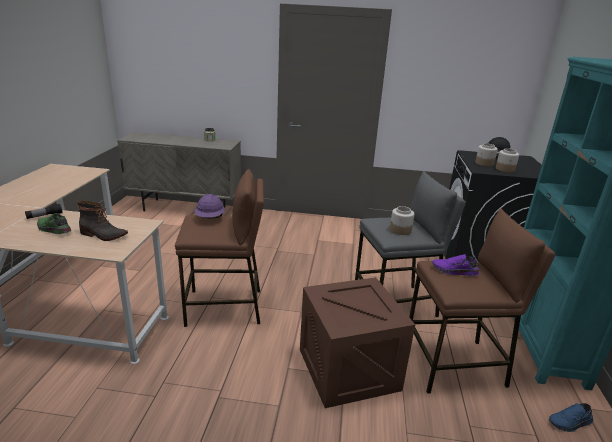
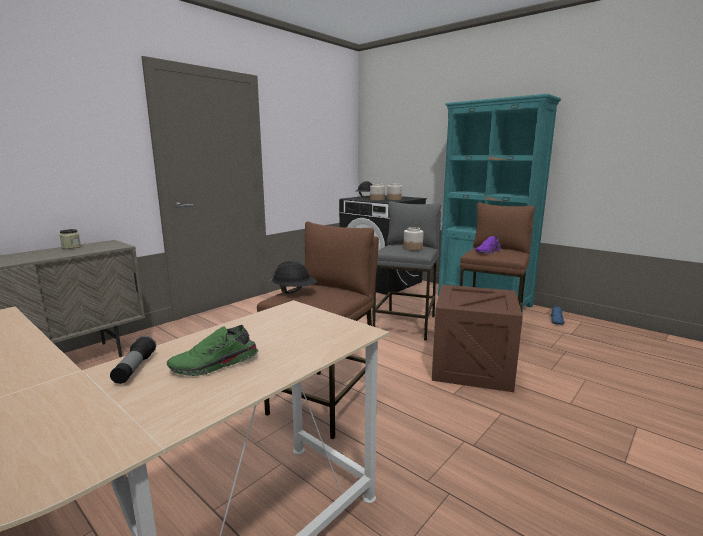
camera: 55 degrees left, 10 degrees down
boot [77,201,128,241] -> none
purple hard hat [194,194,225,219] -> black hard hat [272,260,317,294]

